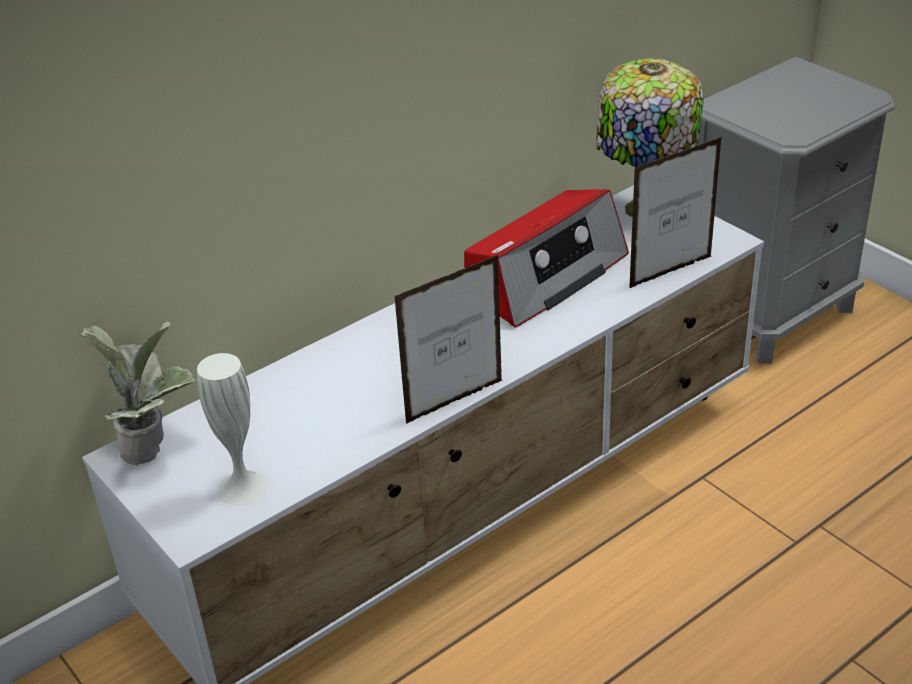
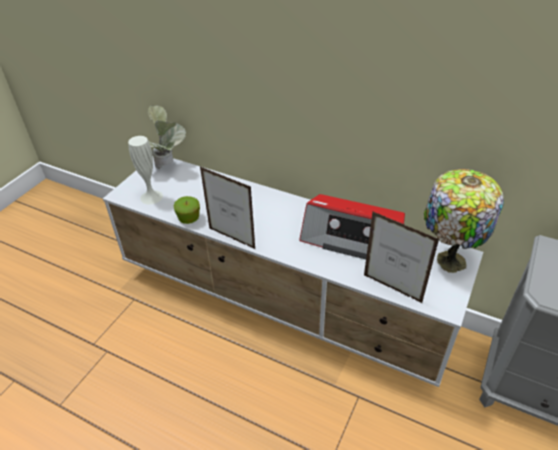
camera: 65 degrees right, 5 degrees up
none -> apple [174,196,200,224]

